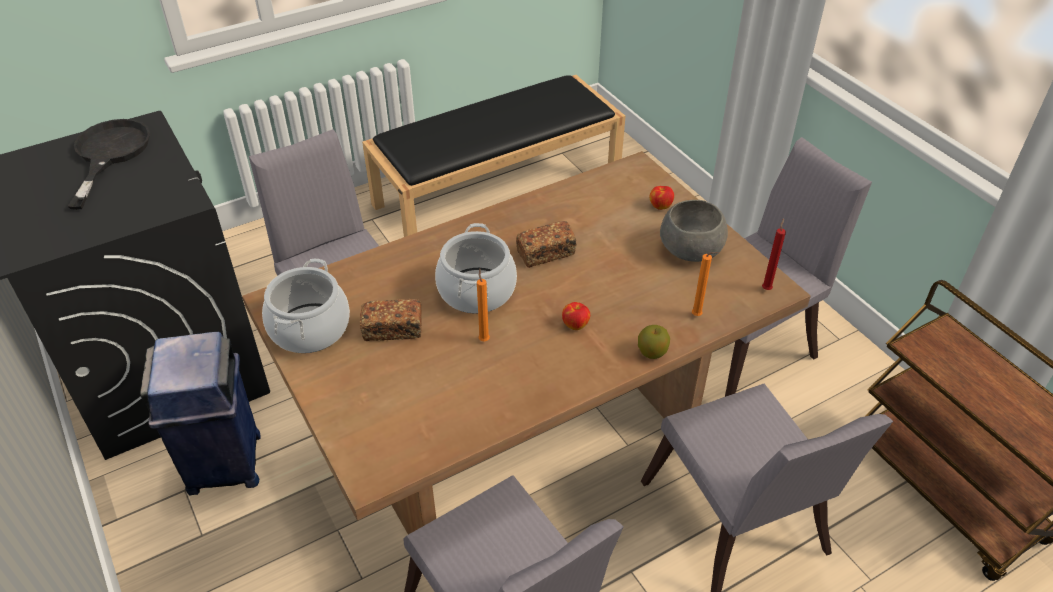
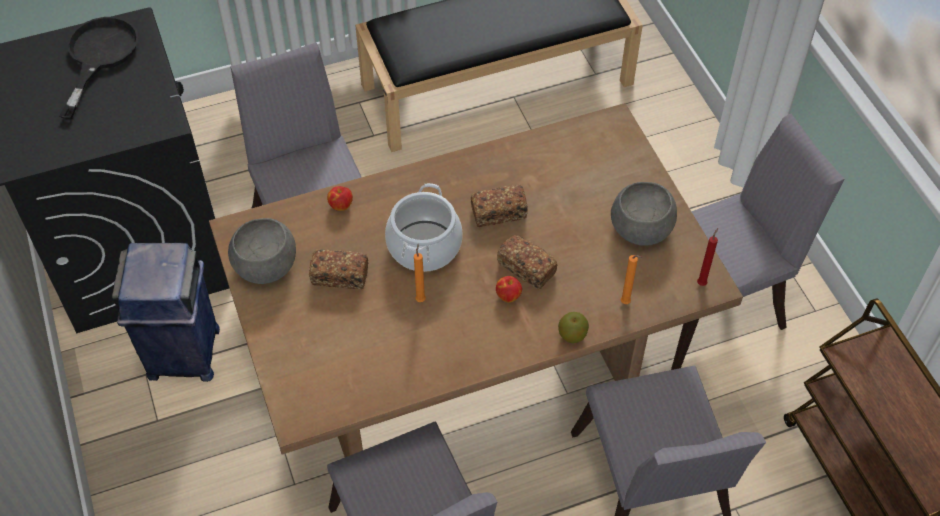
camera: 10 degrees right, 10 degrees up
cooking pot [262,259,350,353] -> grey bowl [228,218,296,284]
apple [650,186,674,210] -> apple moved to [327,186,353,211]
none -> bread [497,235,557,289]

